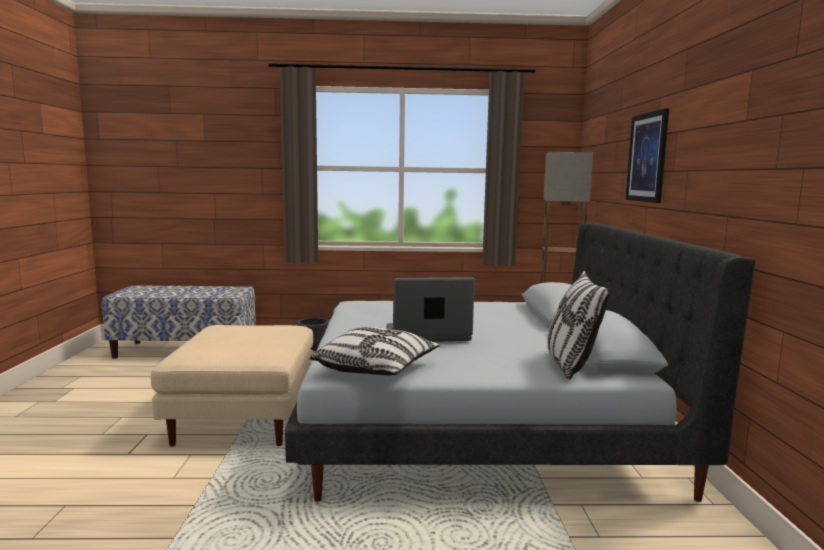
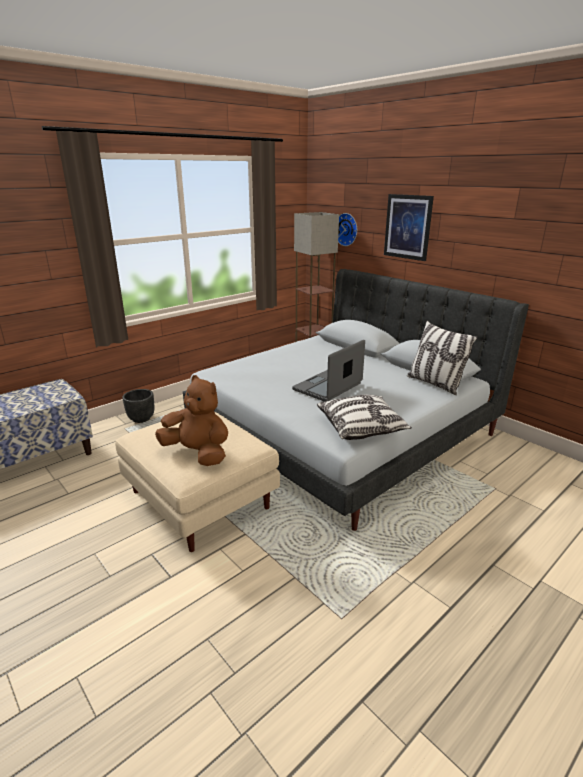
camera: 40 degrees left, 15 degrees up
none -> brown plush toy [155,375,228,466]
none -> wall clock [338,213,357,246]

